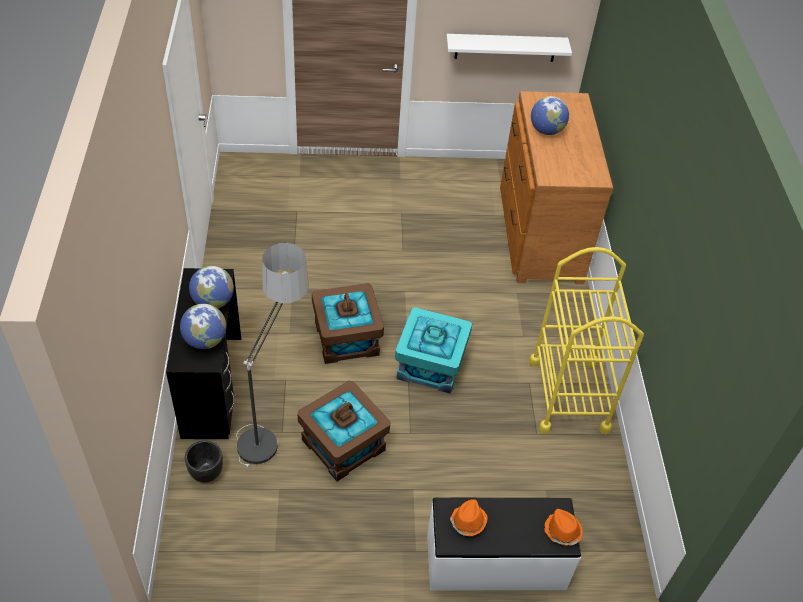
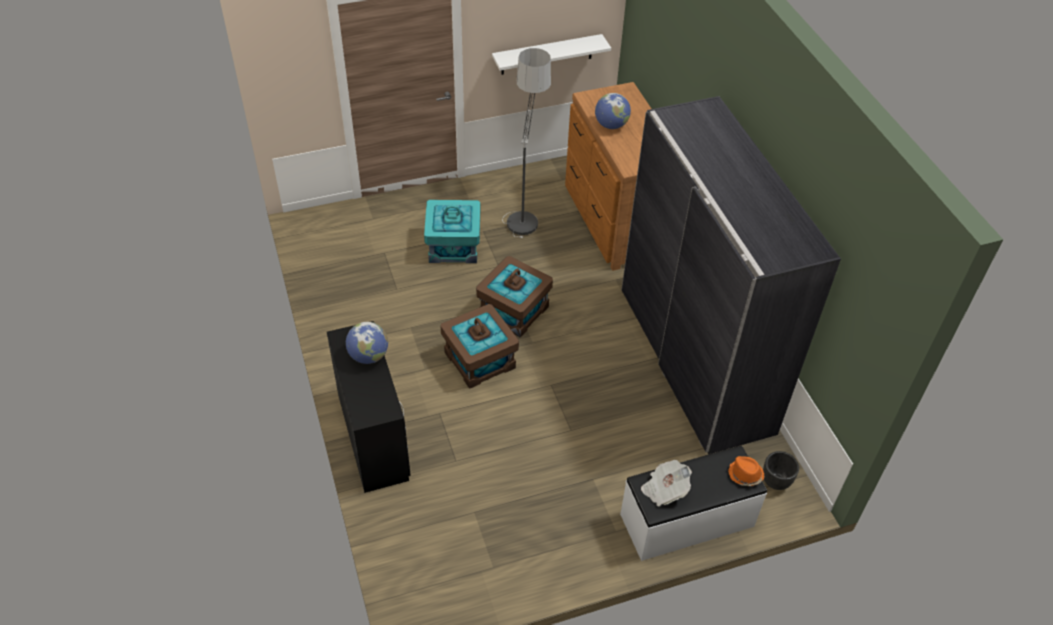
camera: 15 degrees left, 0 degrees up
globe [180,304,226,349] -> none
black planter [185,440,223,482] -> black planter moved to [763,451,799,490]
floor lamp [236,243,309,467] -> floor lamp moved to [502,48,551,238]
brown storage box [298,381,390,481] -> brown storage box moved to [476,256,553,338]
turquoise storage box [395,307,472,394] -> turquoise storage box moved to [424,200,480,263]
orange hat [450,499,488,536] -> newspaper [641,460,692,507]
yellow cart [529,247,644,434] -> grey wardrobe [621,96,841,454]

